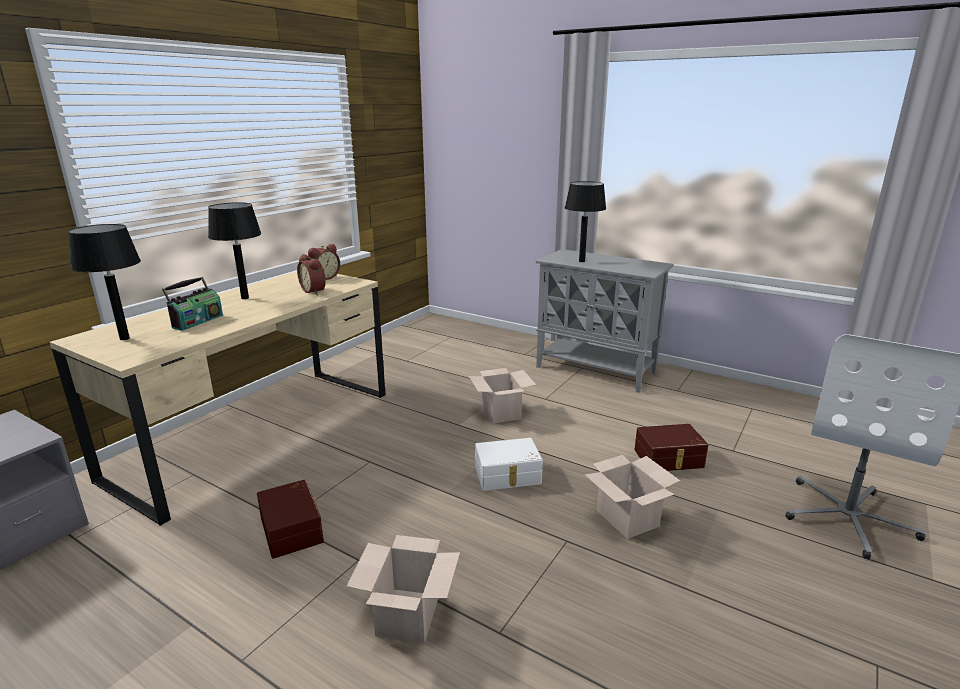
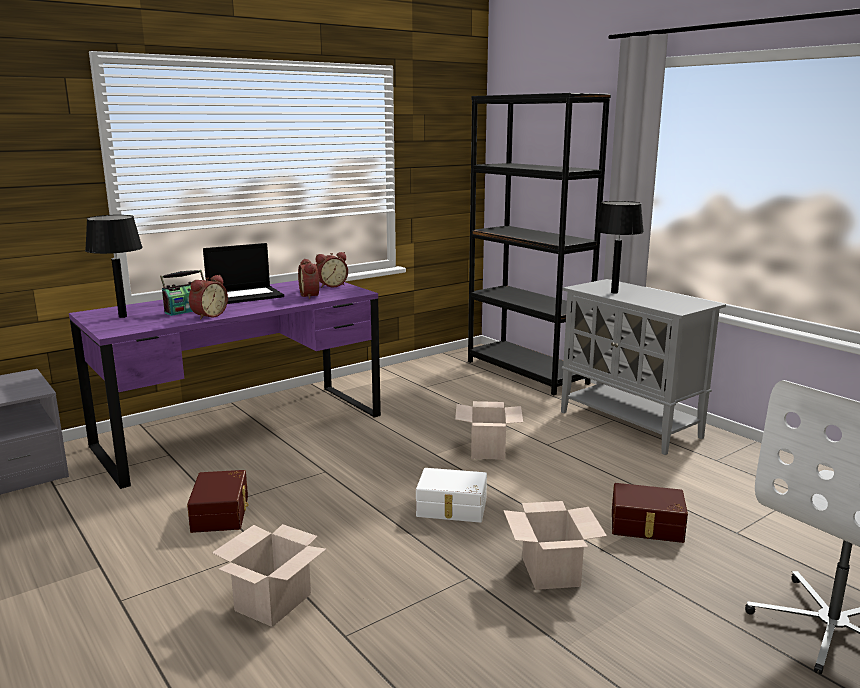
camera: 20 degrees right, 5 degrees down
beige desk [50,272,386,526] -> purple desk [69,280,381,489]
black table lamp [208,202,261,299] -> laptop [203,243,284,304]
none -> alarm clock [189,275,228,320]
none -> black bookcase [468,93,611,396]

